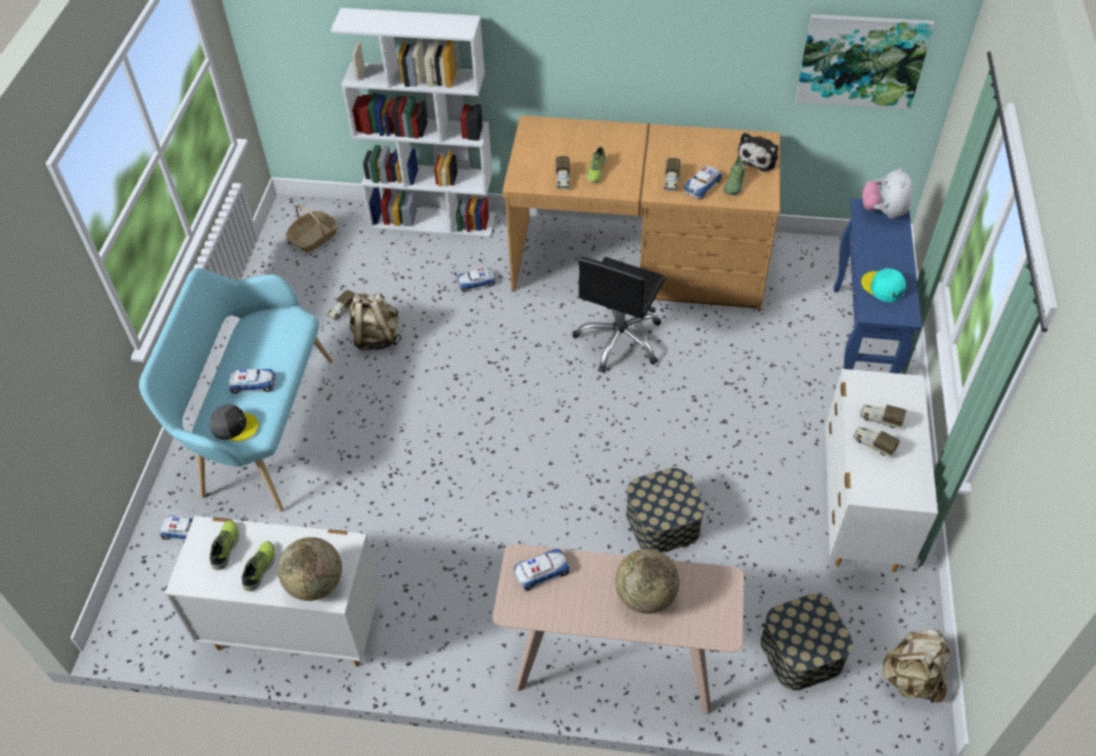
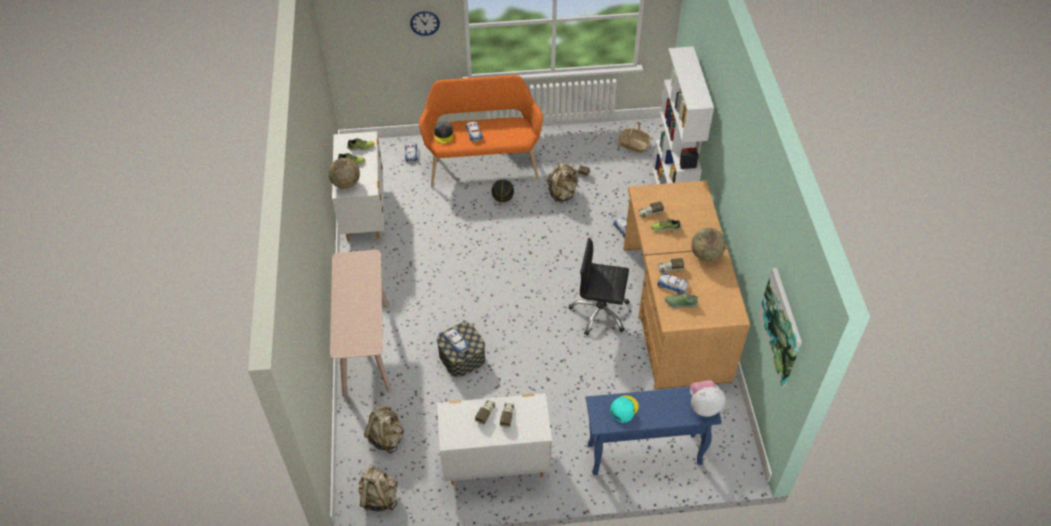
camera: 75 degrees right, 0 degrees up
turquoise bench [139,268,333,512] -> orange bench [419,75,543,187]
toy car [513,549,570,591] -> toy car moved to [443,329,470,355]
globe [615,549,680,614] -> globe moved to [691,228,726,262]
plush toy [736,133,778,172] -> none
storage box [760,594,853,690] -> beige backpack [364,405,404,453]
none -> wall clock [410,11,440,36]
none -> basketball [491,180,514,202]

